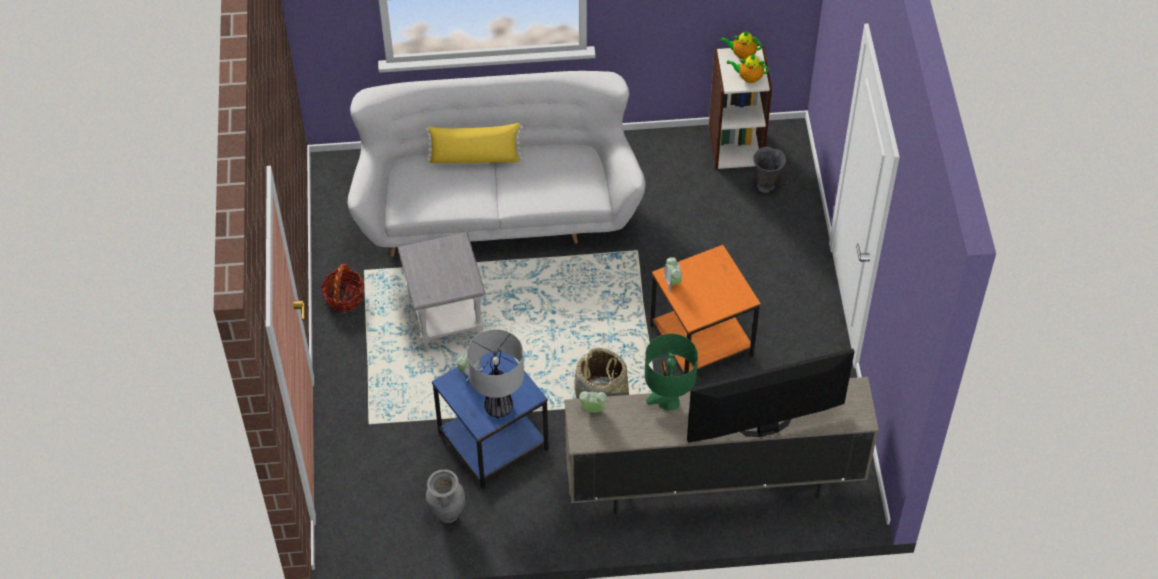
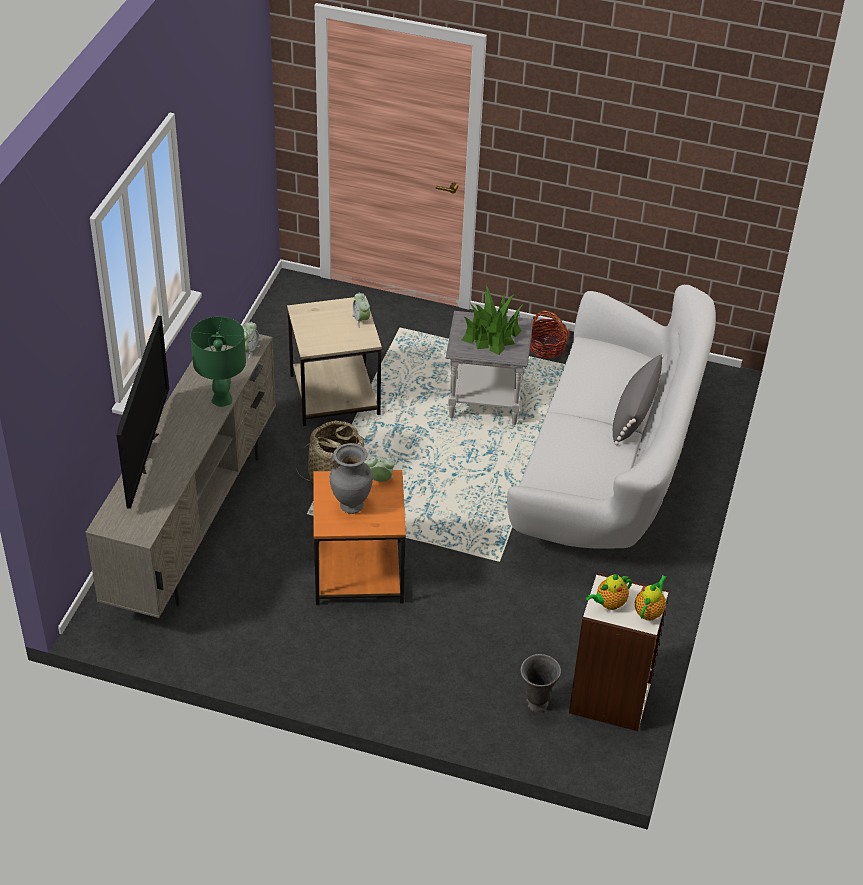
camera: 110 degrees right, 10 degrees down
yellow pillow [425,123,523,163] -> grey pillow [613,354,664,445]
grey vase [426,469,465,523] -> grey vase moved to [330,443,373,514]
blue side table [432,352,549,489] -> beige side table [287,296,382,426]
table lamp [467,329,524,418] -> none
teapot [727,54,769,83] -> teapot turned 150 degrees counterclockwise [586,574,632,610]
none -> potted plant [462,287,522,355]

